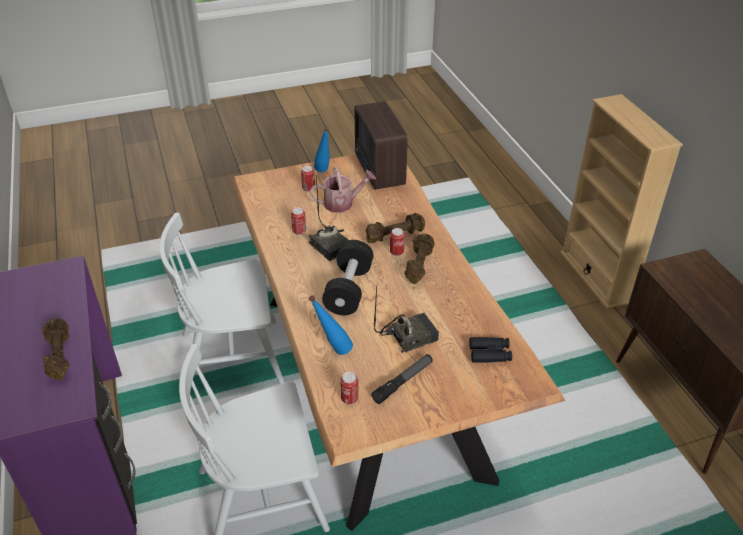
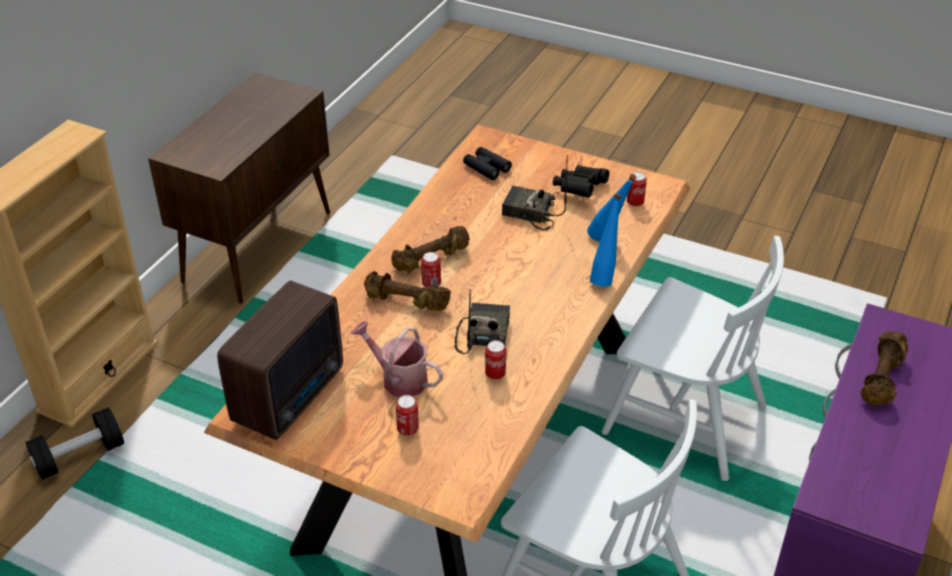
camera: 135 degrees left, 0 degrees up
blue bottle [314,127,330,172] -> blue bottle moved to [590,194,621,287]
black dumbbell [322,240,373,315] -> black dumbbell moved to [26,408,124,480]
flashlight [371,354,433,404] -> black binoculars [553,165,609,198]

